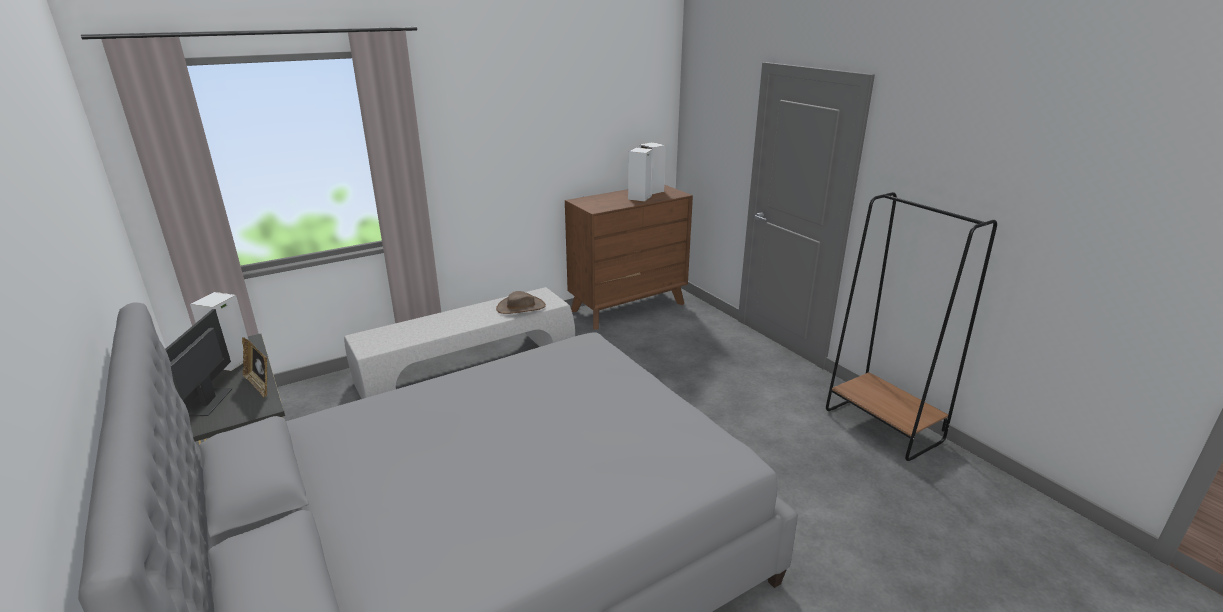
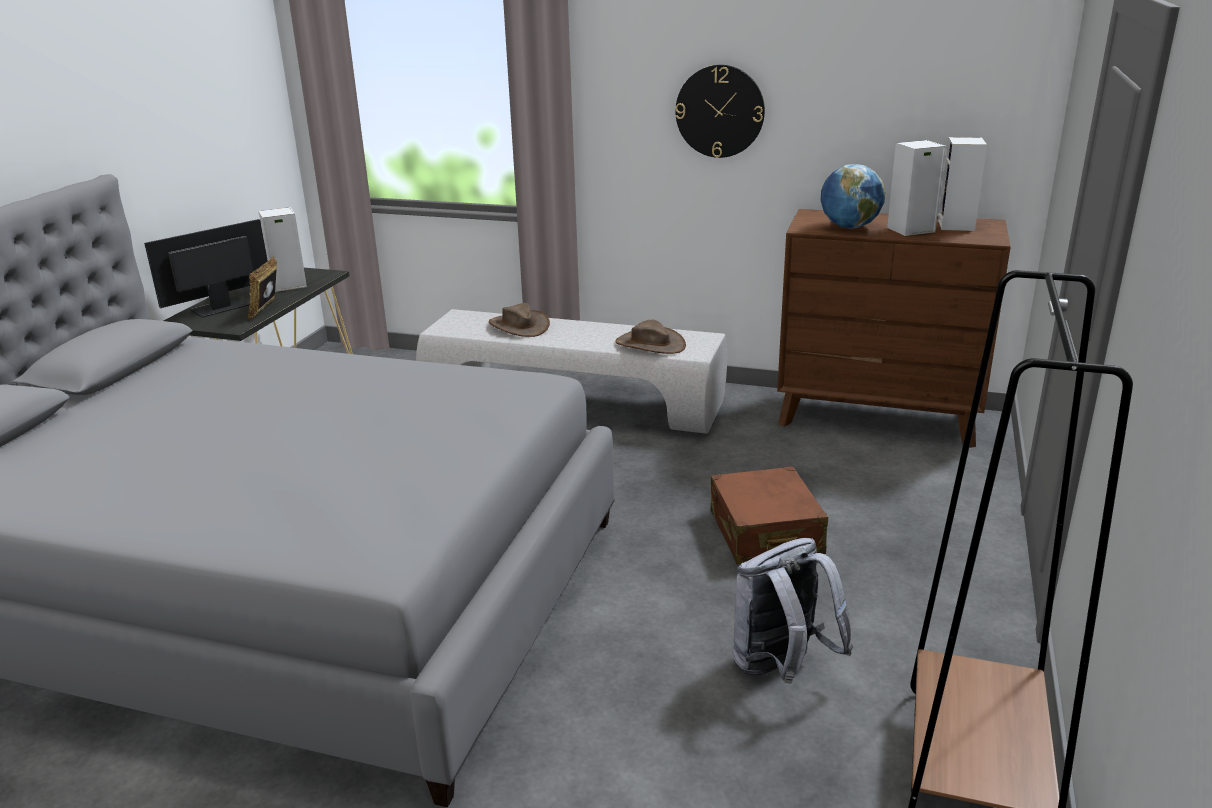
camera: 50 degrees right, 0 degrees up
none -> brown hat [489,303,550,337]
none -> wall clock [675,65,765,158]
none -> brown suitcase [711,466,828,564]
none -> grey backpack [732,538,854,684]
none -> globe [820,164,885,228]

